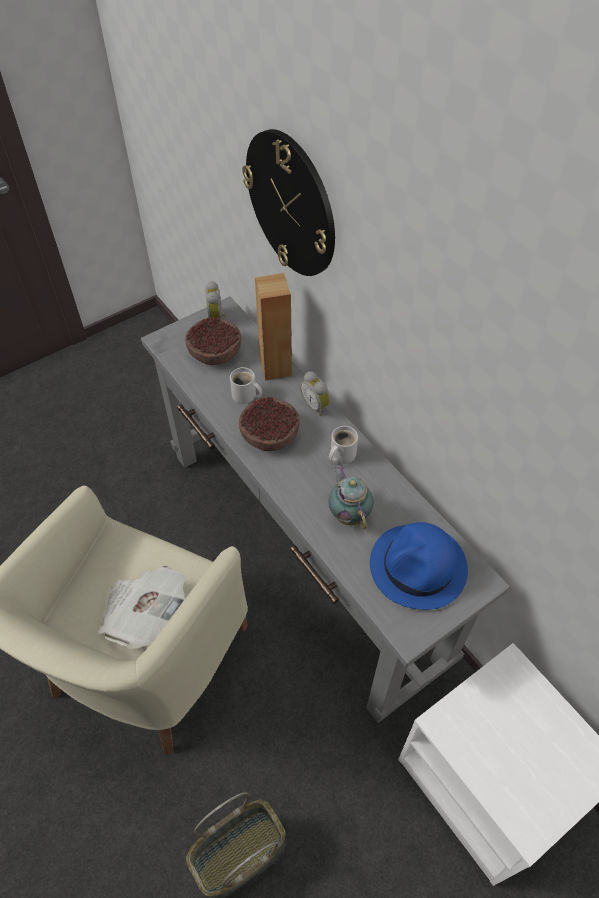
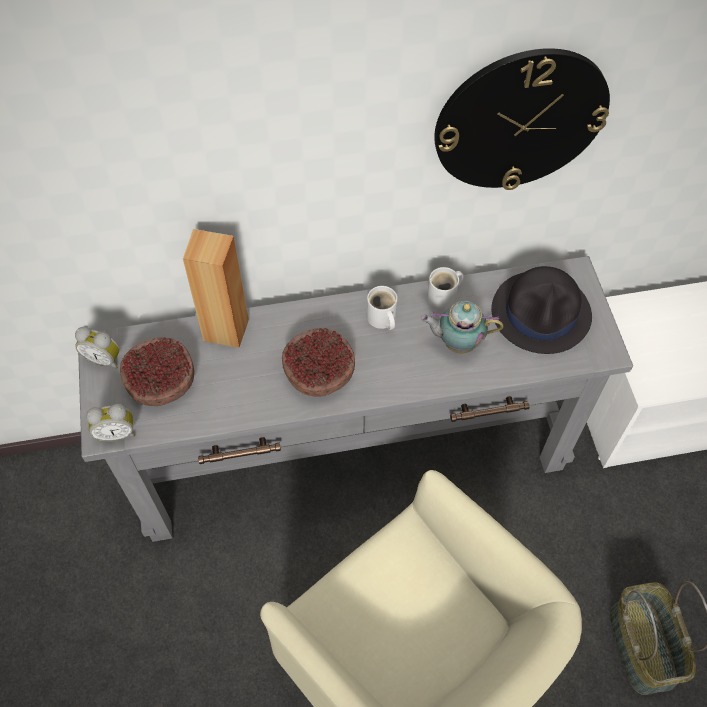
camera: 65 degrees left, 5 degrees up
newspaper [98,566,186,649] -> none
white mug [230,367,262,404] -> white mug moved to [427,267,464,310]
wall clock [242,129,335,276] -> wall clock moved to [434,48,610,190]
alarm clock [300,371,330,416] -> alarm clock moved to [86,404,135,442]
blue hat [370,522,468,610] -> black hat [491,266,592,354]

